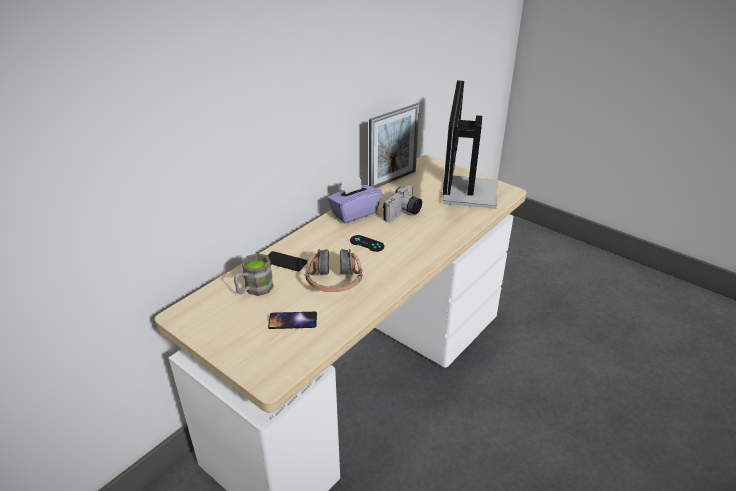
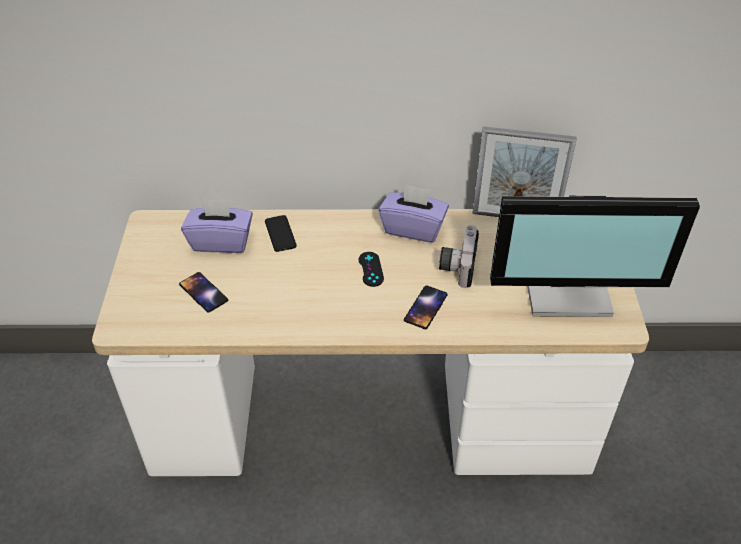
camera: 50 degrees right, 10 degrees up
brown mug [234,253,274,296] -> purple tissue box [181,199,253,253]
headphones [305,248,363,292] -> none
camera [383,185,422,222] -> camera turned 105 degrees clockwise [439,225,479,288]
monitor [442,81,497,209] -> monitor turned 150 degrees counterclockwise [490,196,700,317]
none -> phone [404,285,448,329]

